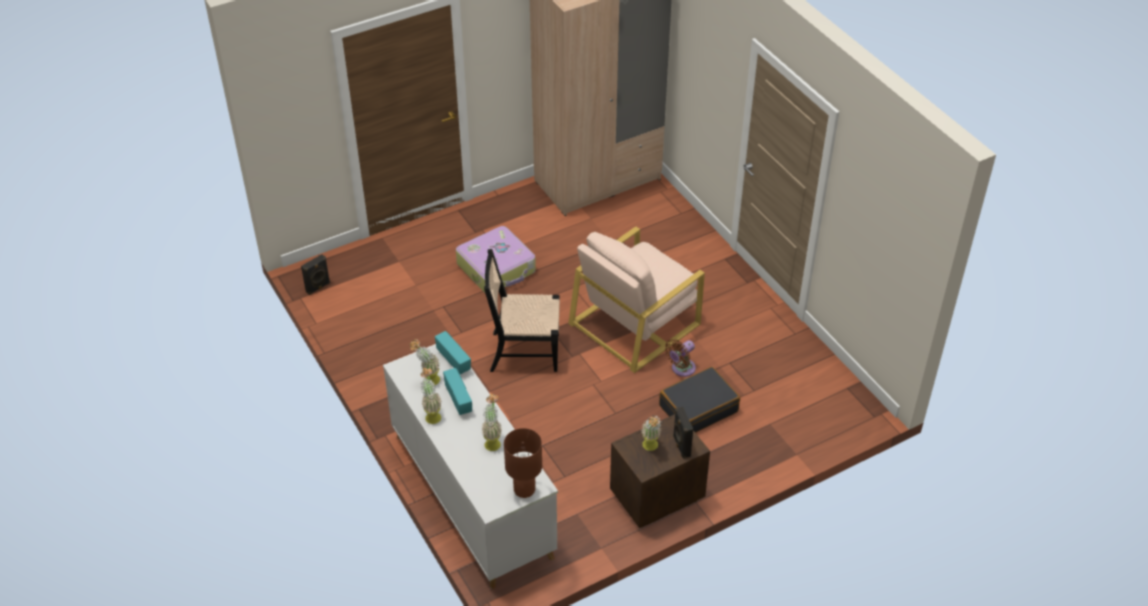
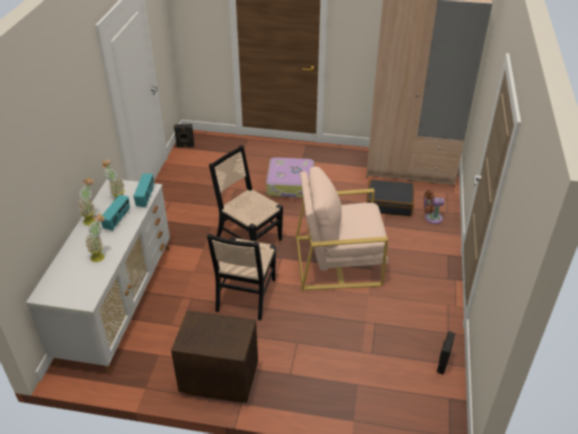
camera: 40 degrees right, 5 degrees down
brown table lamp [504,428,542,498] -> none
potted plant [641,415,662,451] -> none
black suitcase [659,367,740,433] -> black suitcase moved to [367,179,414,216]
brown fan [665,339,696,377] -> brown fan moved to [423,190,444,224]
black speaker [673,407,693,459] -> black speaker moved to [437,331,455,375]
none -> chair [207,234,276,321]

